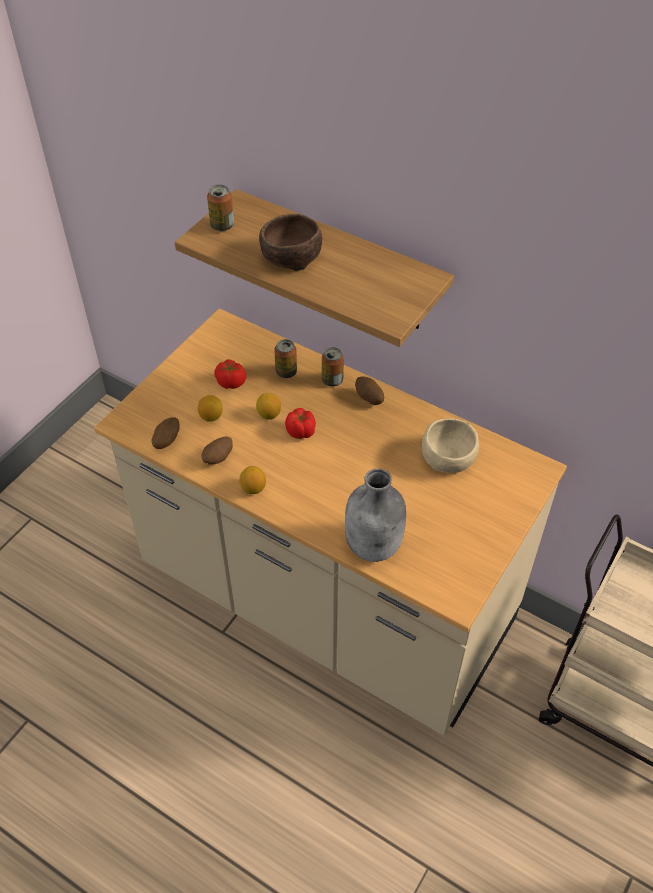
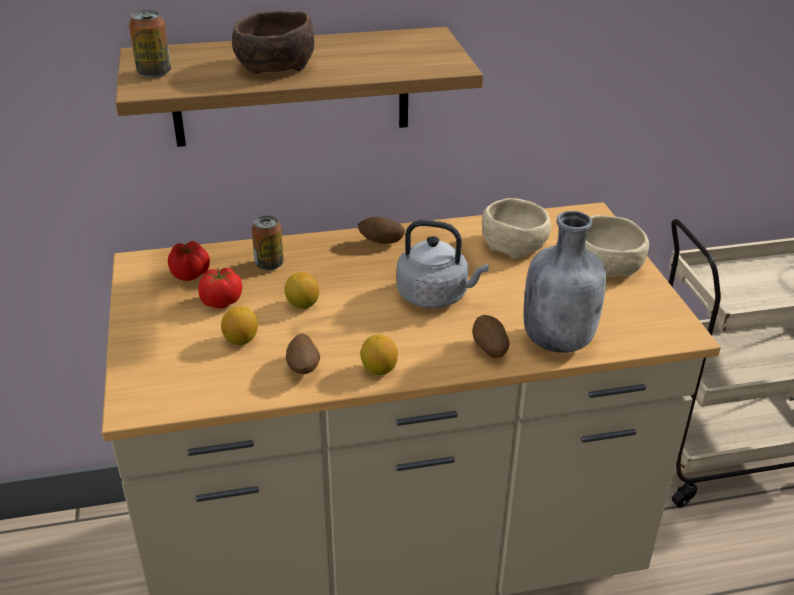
camera: 45 degrees left, 15 degrees down
potato [151,417,180,449] -> potato moved to [473,315,510,358]
tomato [285,408,316,439] -> tomato moved to [168,241,210,281]
can [322,347,344,387] -> none
none -> grey kettle [396,220,489,309]
none -> beige bowl [585,215,649,277]

